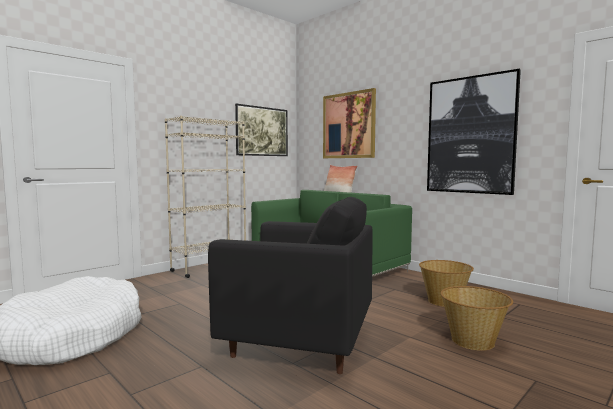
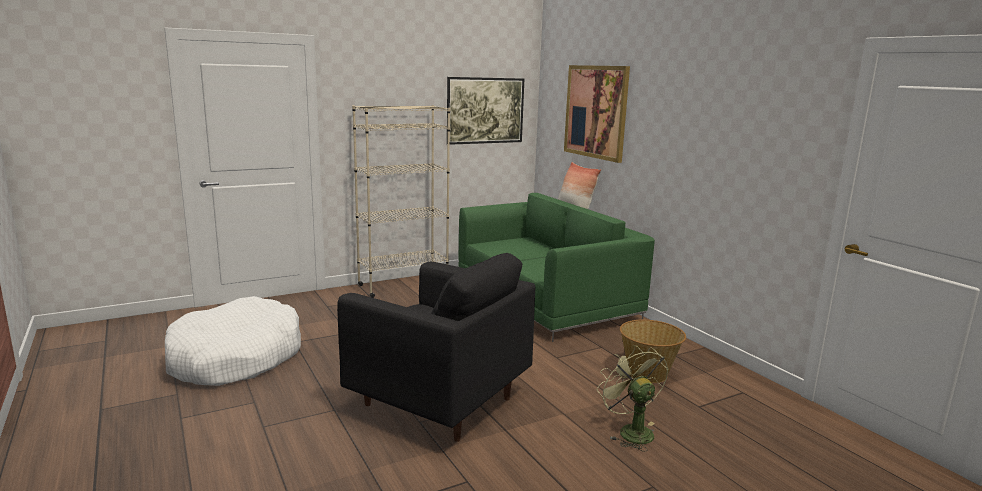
camera: 15 degrees right, 10 degrees up
picture [427,69,521,195] -> none
basket [441,286,513,351] -> green fan [597,345,668,452]

